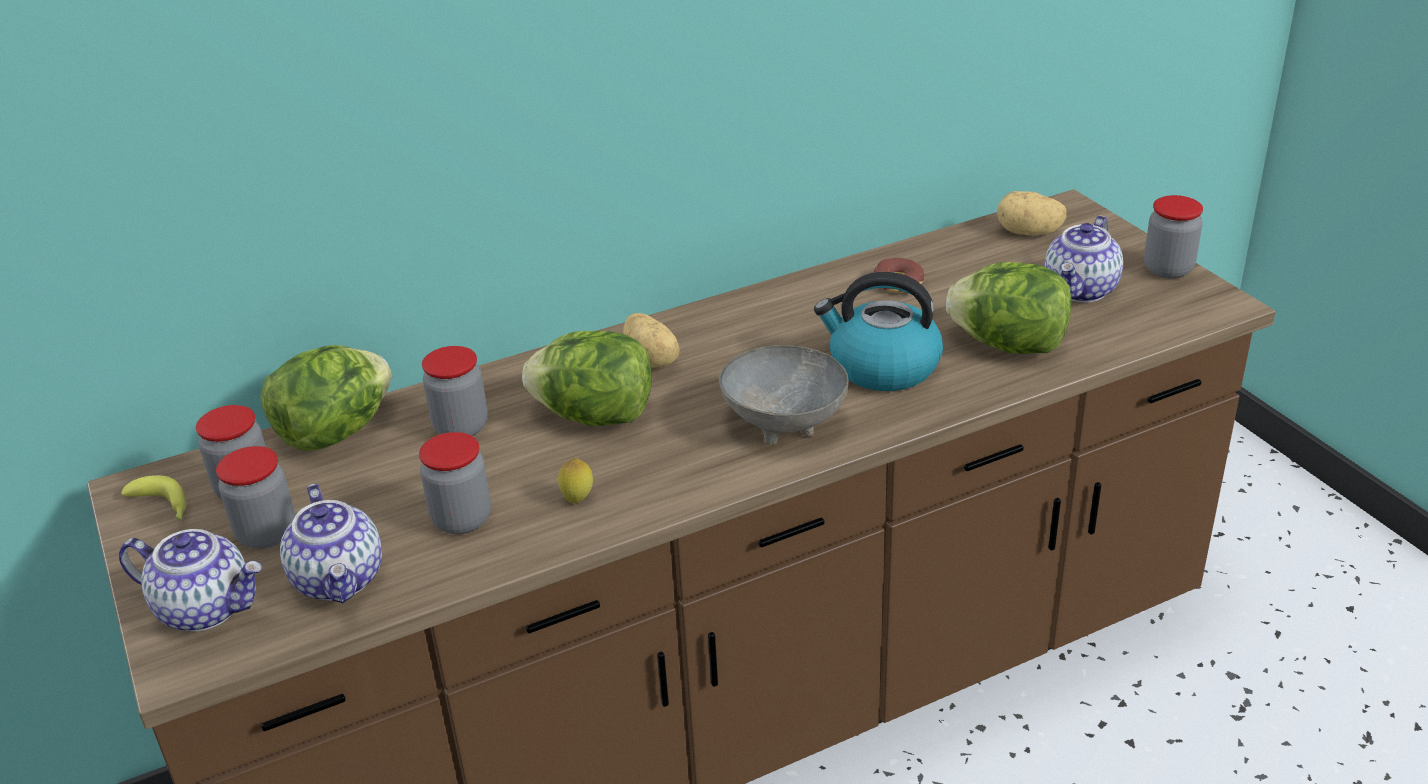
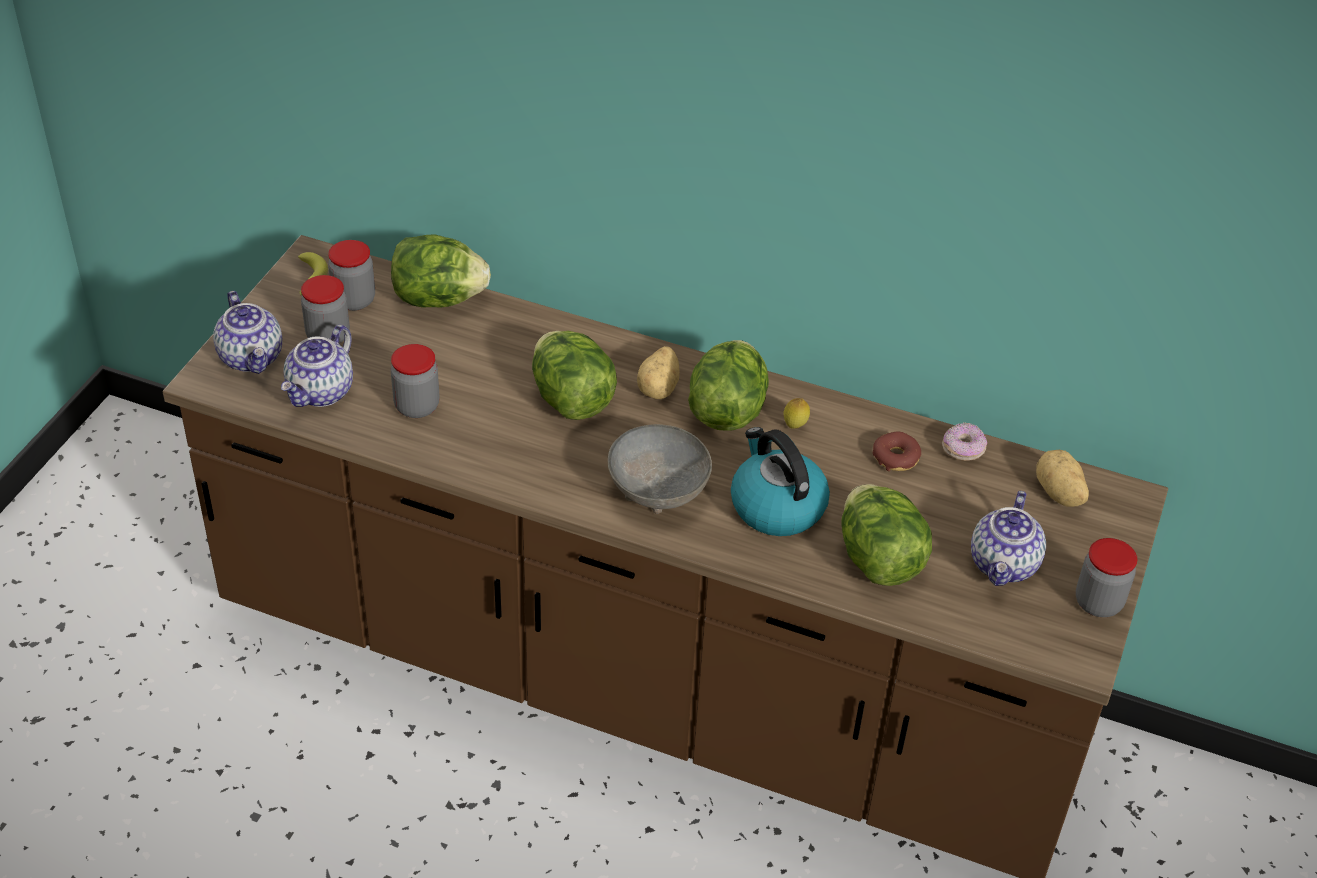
camera: 45 degrees right, 10 degrees up
jar [422,346,488,436] -> none
lemon [558,458,593,503] -> lemon moved to [784,398,810,429]
teapot [1044,215,1123,302] -> teapot turned 60 degrees counterclockwise [971,491,1046,586]
none -> lettuce [688,340,769,431]
none -> donut [942,422,987,461]

